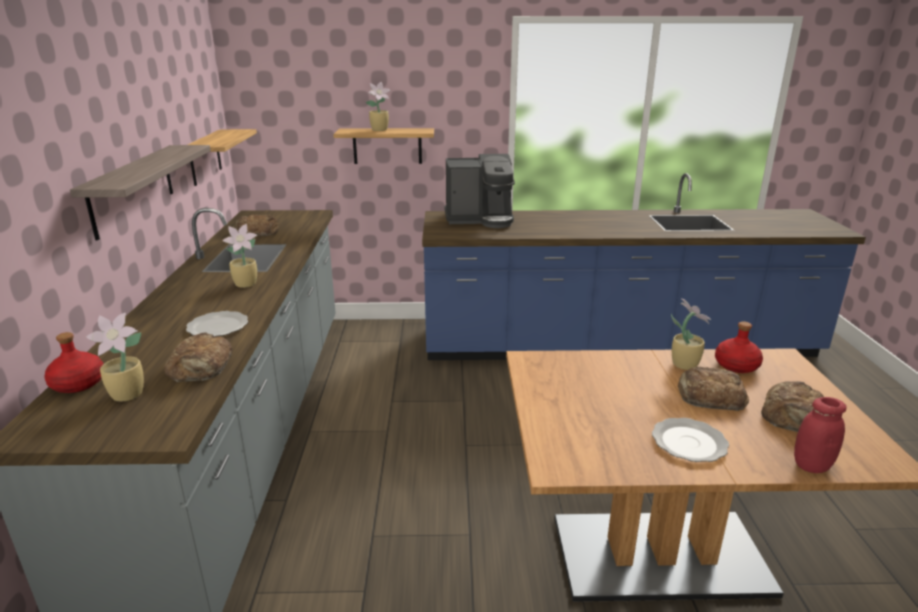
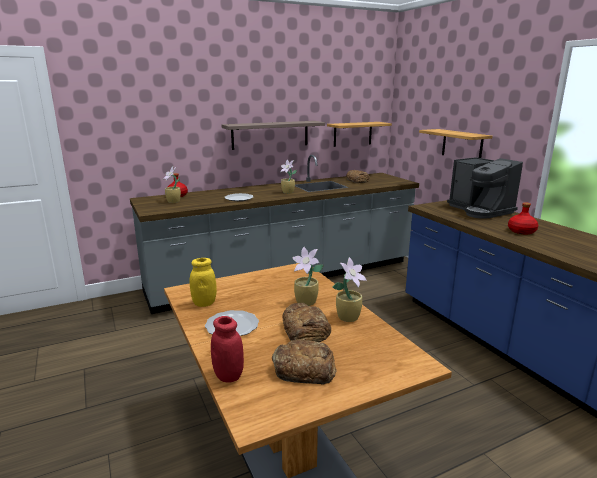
camera: 65 degrees right, 5 degrees down
bread [164,332,232,382] -> none
potted plant [365,82,391,131] -> potted plant moved to [292,247,324,306]
red bottle [715,321,763,373] -> red bottle moved to [508,202,538,234]
none -> yellow jar [190,258,217,307]

